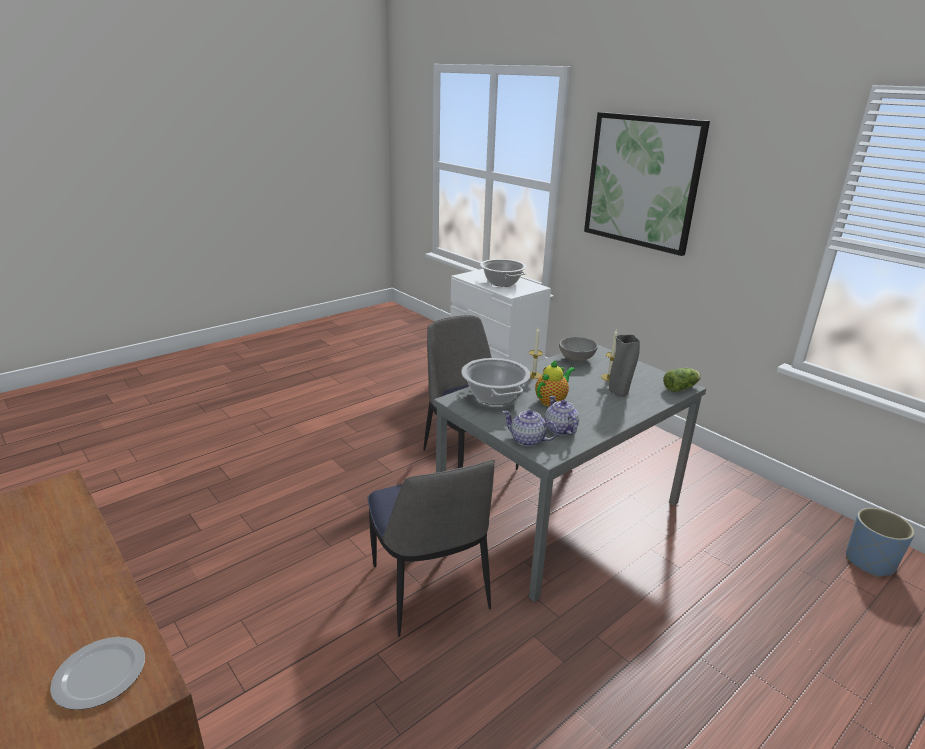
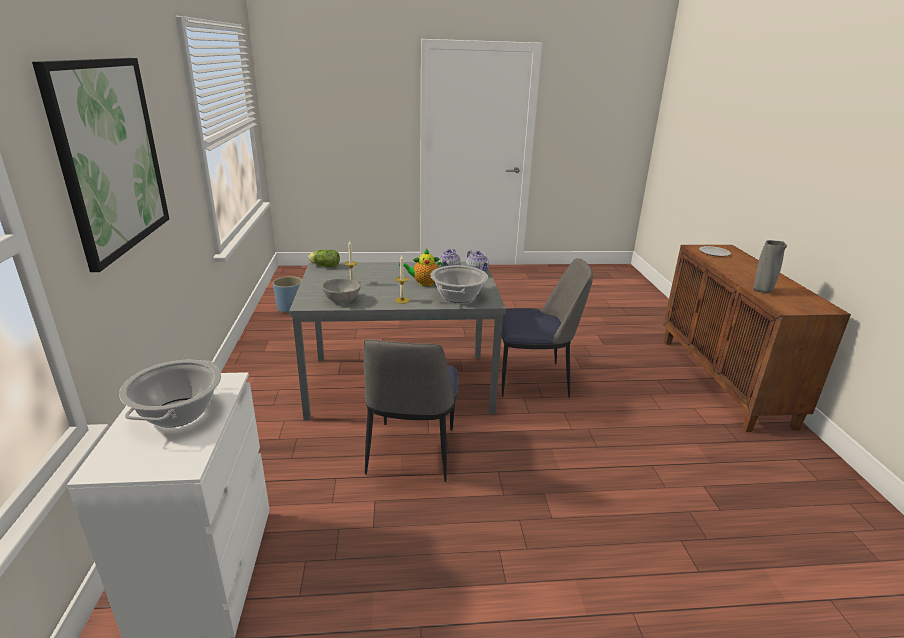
camera: 145 degrees left, 0 degrees up
chair [368,460,495,637] -> chair turned 75 degrees clockwise [501,258,593,397]
grey vase [609,334,640,397] -> grey vase moved to [753,240,787,293]

